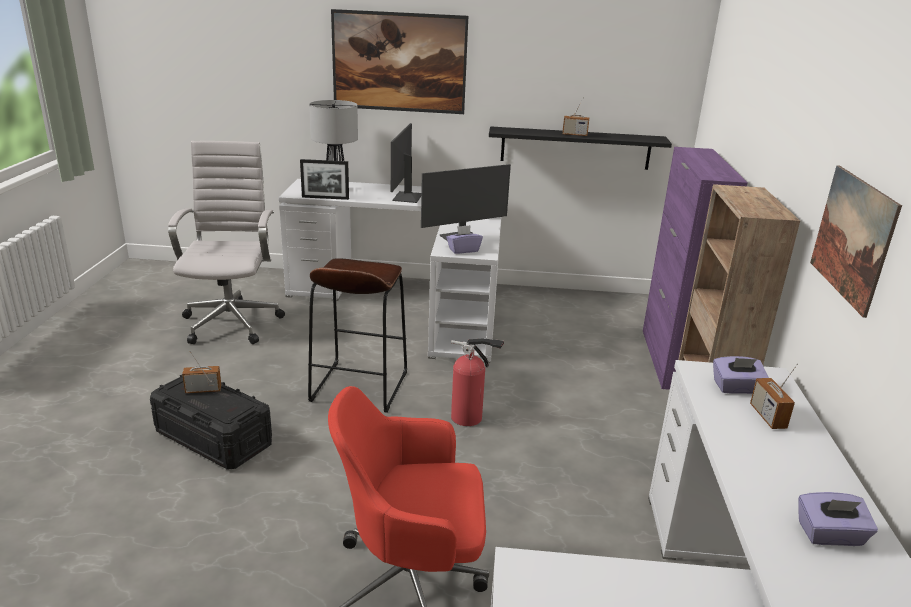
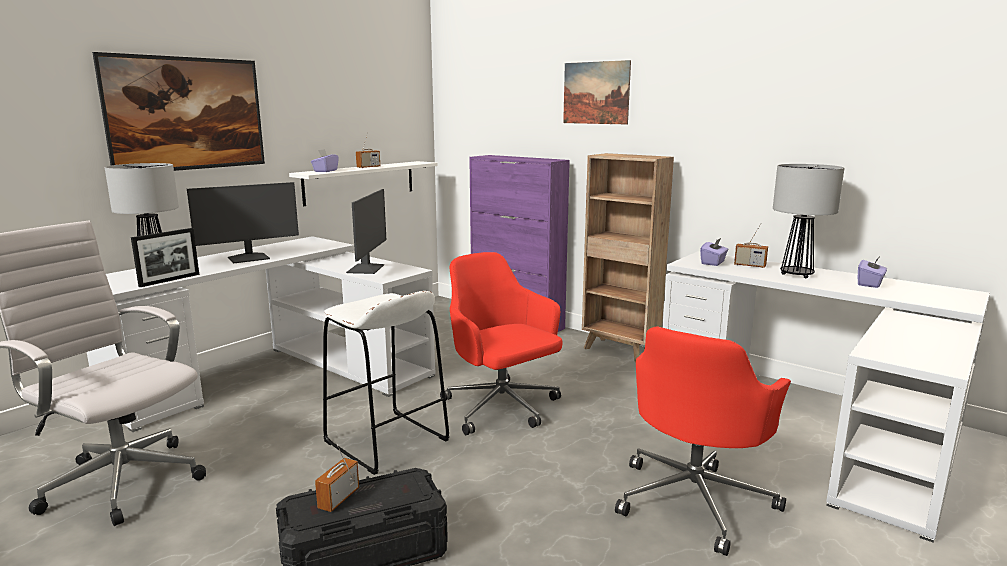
camera: 55 degrees left, 10 degrees down
brown stool [308,259,407,413] -> white stool [323,291,449,475]
monitor [391,123,421,203] -> monitor turned 75 degrees counterclockwise [187,182,299,264]
purple tissue box [446,225,483,254] -> purple tissue box moved to [311,149,339,172]
fire extinguisher [451,338,504,426] -> red office chair [440,252,563,435]
black shelf [489,126,672,170] -> white shelf [289,161,438,206]
picture [810,165,902,318] -> picture moved to [563,60,631,124]
none -> table lamp [773,164,844,278]

